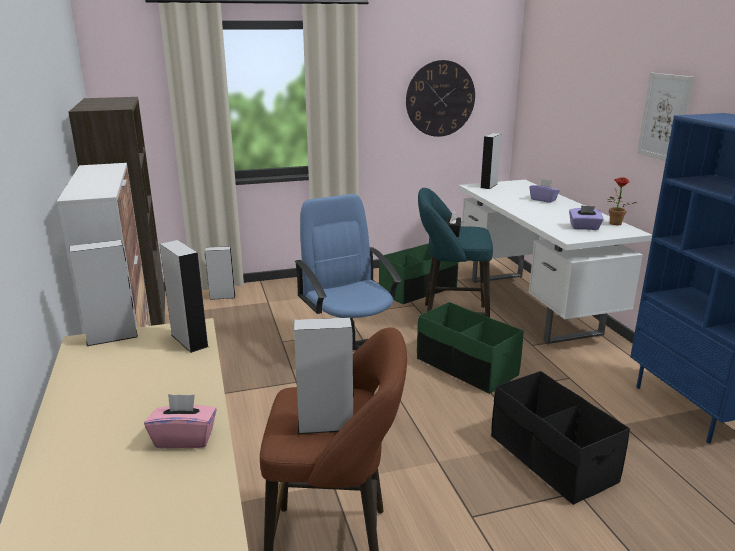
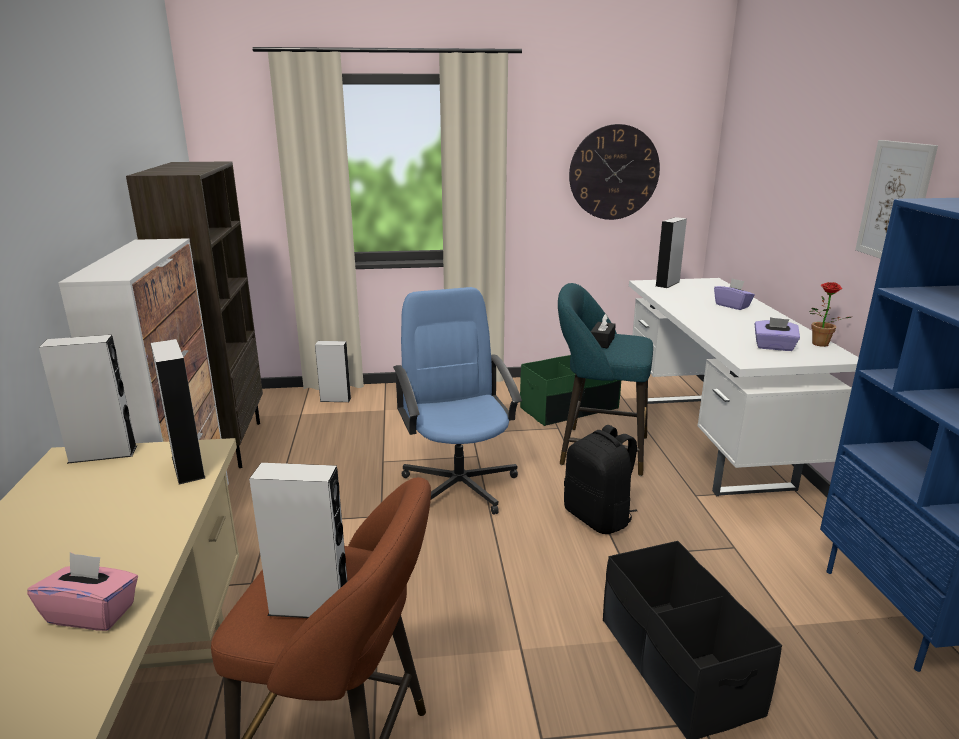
camera: 10 degrees right, 0 degrees up
green storage box [417,302,524,394] -> black backpack [564,425,637,534]

